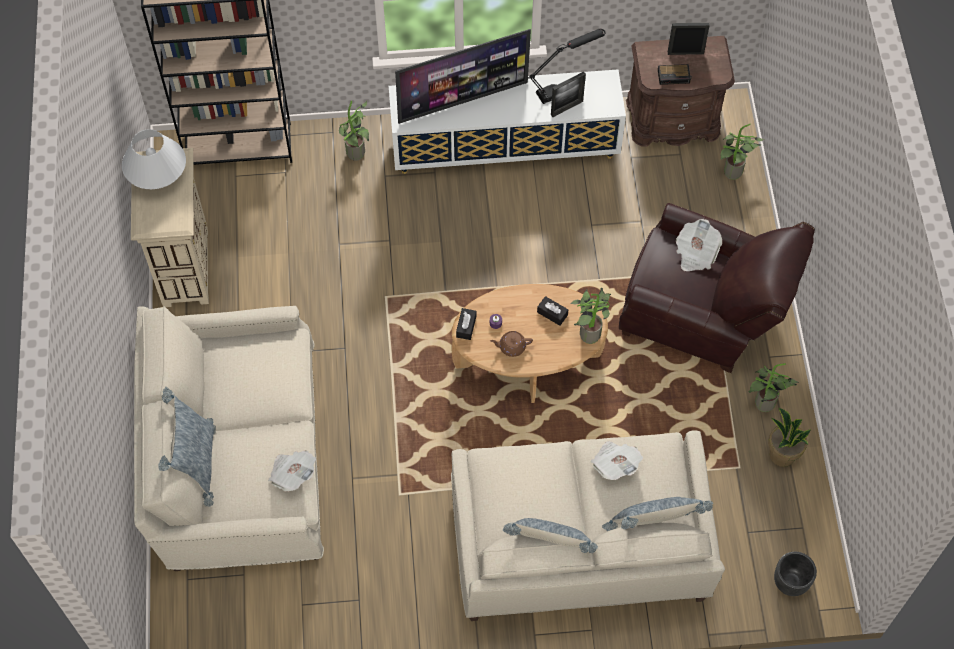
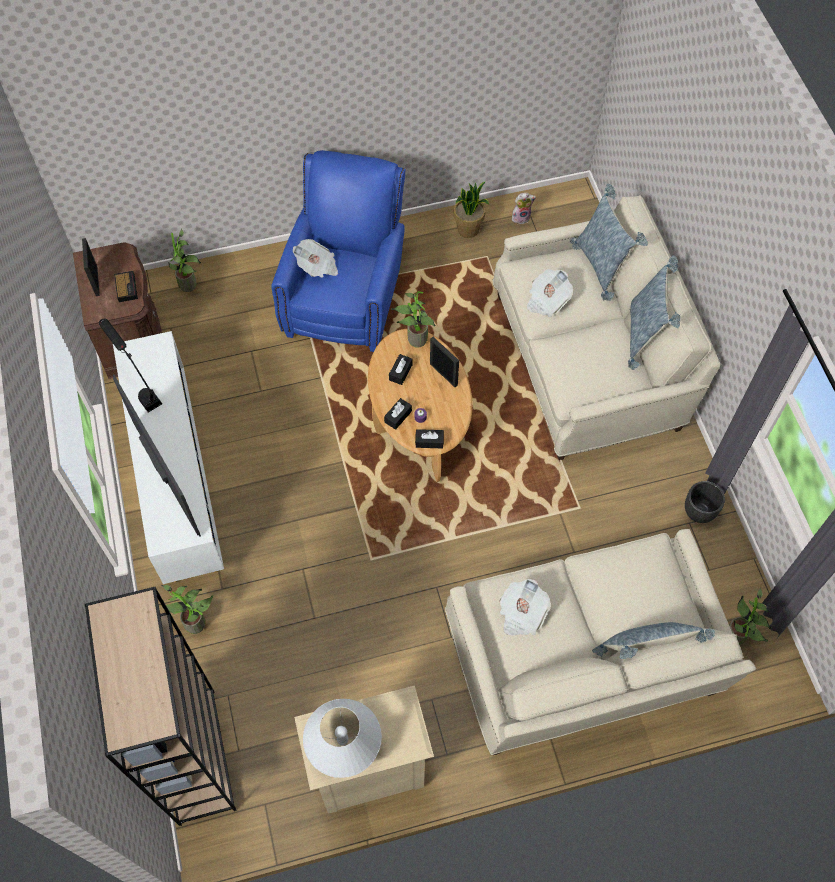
camera: 100 degrees left, 0 degrees up
newspaper [268,450,316,491] -> newspaper moved to [499,579,551,635]
brown teapot [490,331,533,357] -> none
picture frame [551,71,586,117] -> picture frame moved to [430,337,459,387]
brown armchair [619,203,815,373] -> blue armchair [271,150,405,352]
potted plant [749,363,799,412] -> potted plant moved to [729,587,771,645]
black planter [774,552,817,596] -> black planter moved to [685,481,725,523]
none -> black tissue box [384,398,412,430]
none -> plush toy [512,193,536,224]

